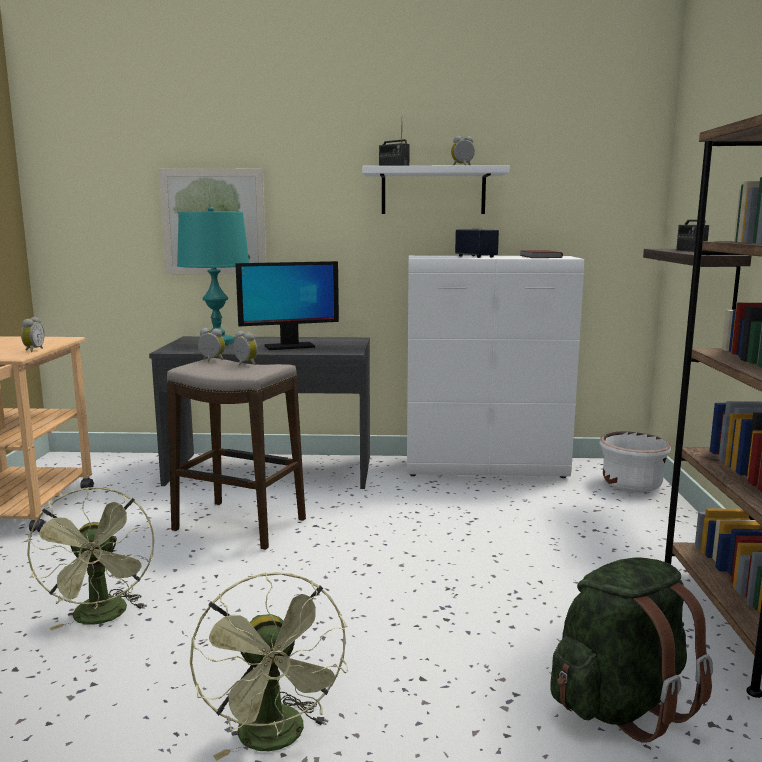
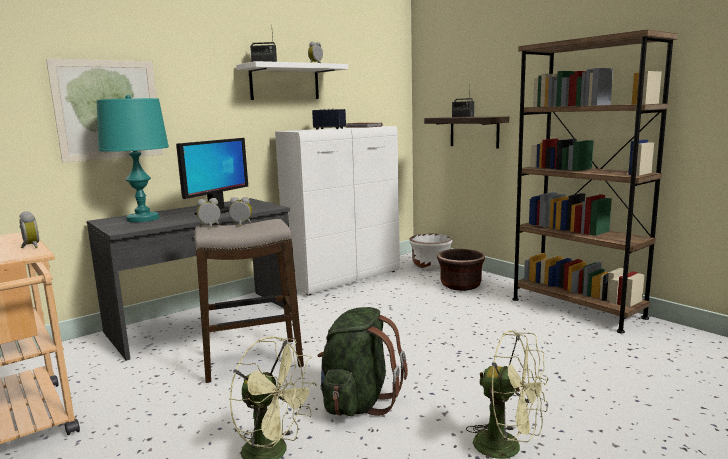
camera: 40 degrees left, 0 degrees up
green backpack [550,558,713,743] -> green backpack moved to [317,307,408,416]
none -> brown planter [437,249,485,291]

